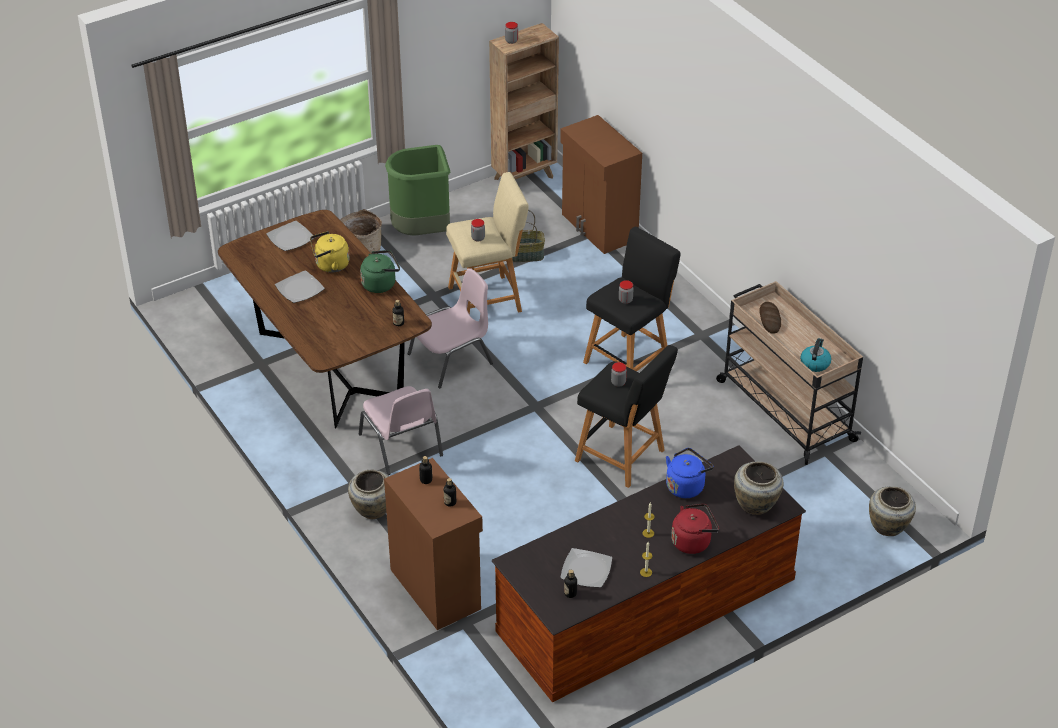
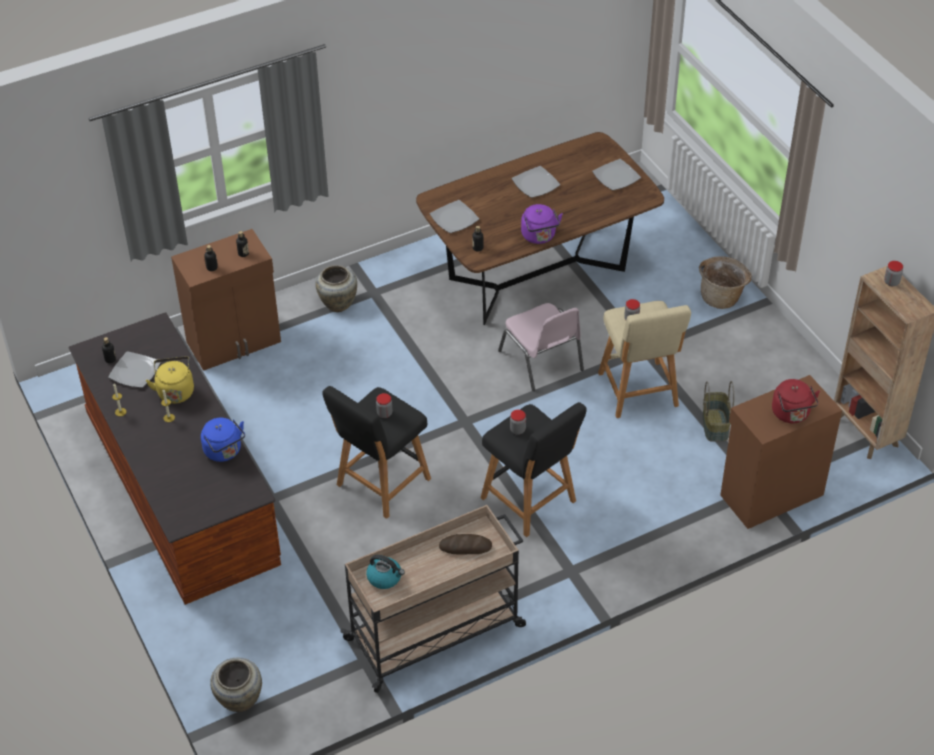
camera: 95 degrees right, 5 degrees up
yellow kettle [310,231,350,273] -> yellow kettle moved to [146,356,194,404]
pink chair [359,386,443,475] -> none
green kettle [360,250,400,293] -> purple kettle [521,204,563,244]
green trash can [385,145,450,236] -> none
red kettle [671,504,719,554] -> red kettle moved to [772,379,820,423]
beige vase [734,462,783,515] -> none
none -> plate [430,200,479,233]

